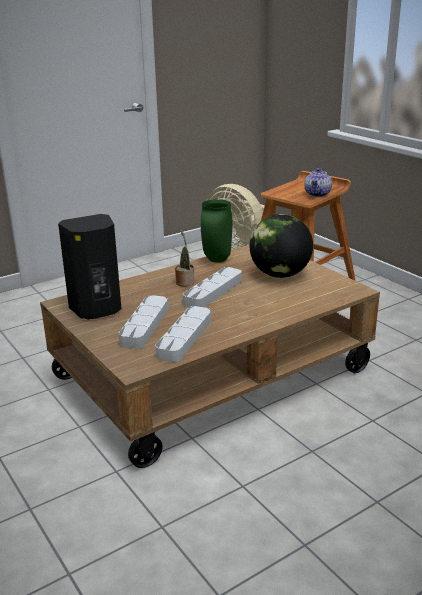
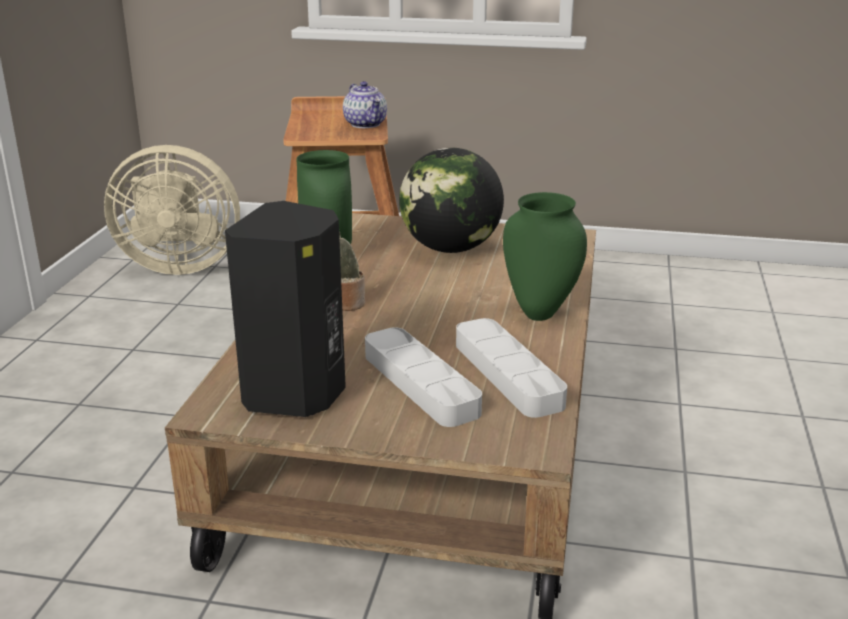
camera: 45 degrees left, 0 degrees up
grey tray [183,267,242,307] -> none
none -> green vase [503,192,587,321]

